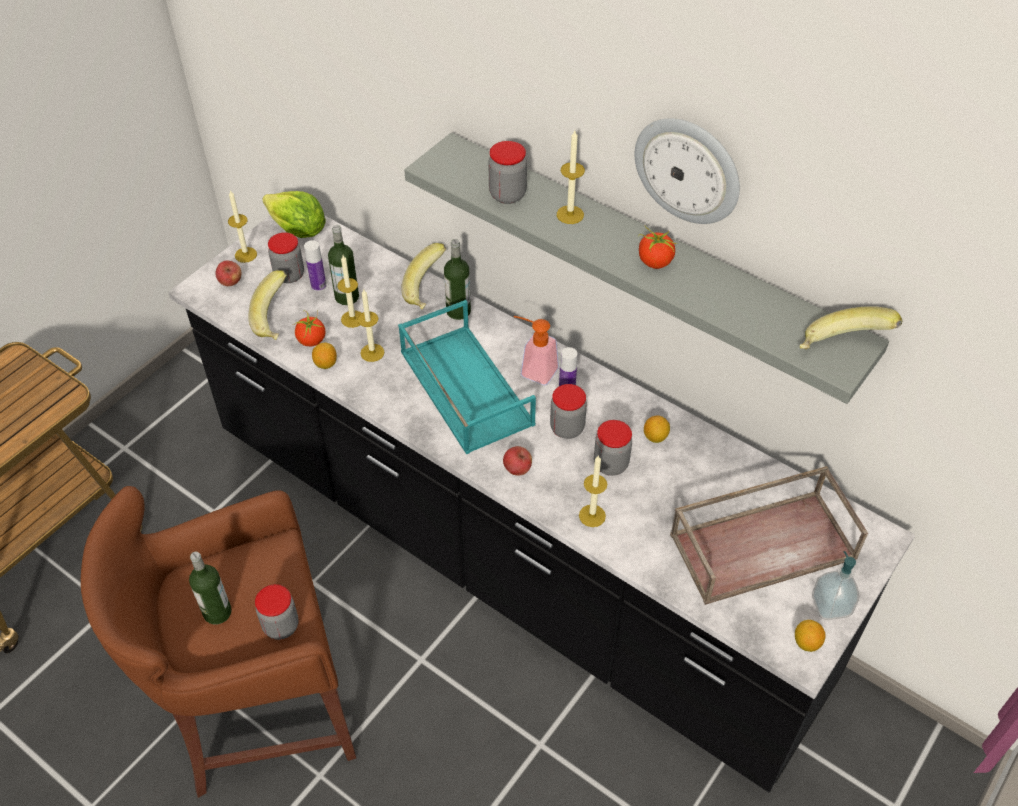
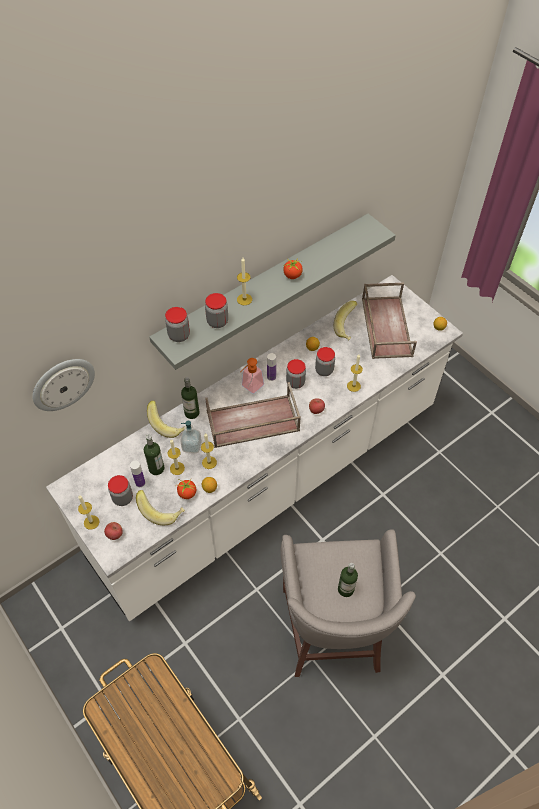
camera: 75 degrees left, 5 degrees up
brown stool [81,486,356,798] -> grey stool [280,529,416,677]
black counter [168,215,915,792] -> white counter [46,275,463,621]
jar [255,584,299,640] -> jar moved to [165,307,190,342]
lettuce [262,191,326,238] -> none
turquoise tray [398,300,536,454] -> brown tray [205,382,301,448]
wall clock [635,118,740,224] -> wall clock moved to [32,359,95,411]
banana [800,306,902,349] -> banana moved to [333,301,357,340]
soap dispenser [812,551,859,620] -> soap dispenser moved to [180,421,202,453]

